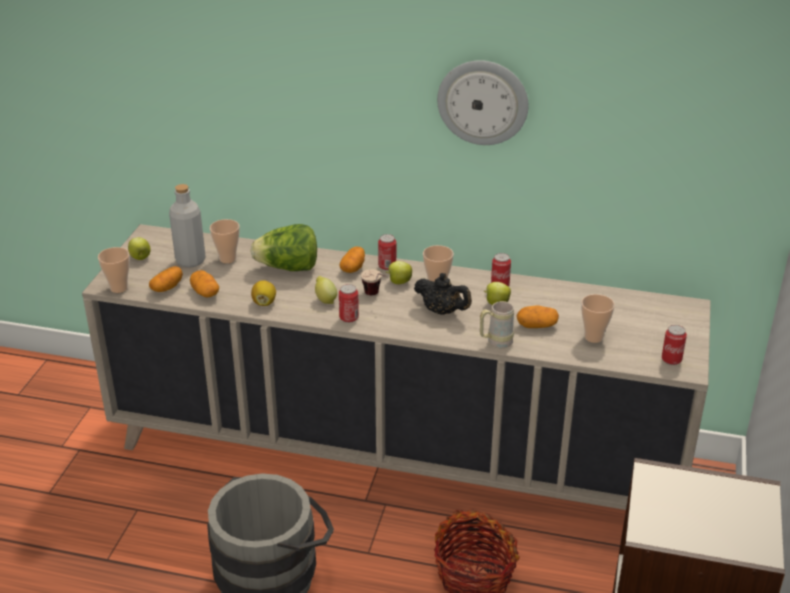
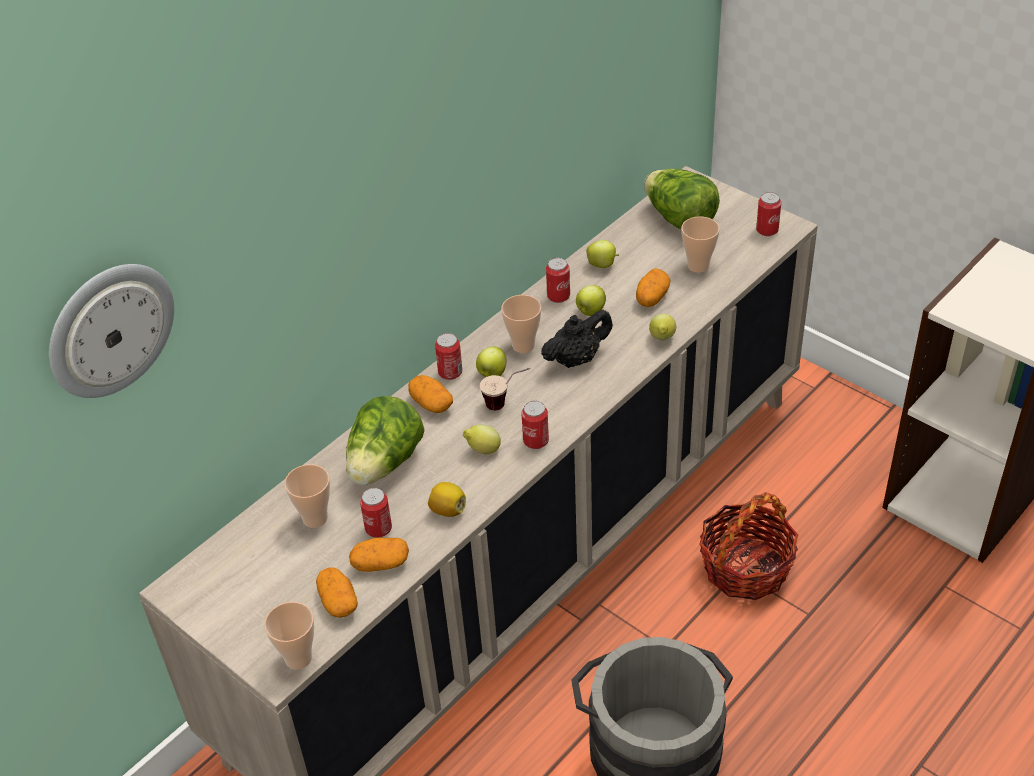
camera: 60 degrees left, 10 degrees up
apple [128,237,151,260] -> apple moved to [586,240,619,268]
grey bottle [169,184,206,268] -> none
wall clock [437,60,529,145] -> wall clock moved to [49,264,174,398]
beige mug [480,301,514,348] -> lemon [649,314,676,340]
none -> can [360,488,392,538]
none -> lettuce [644,169,720,229]

